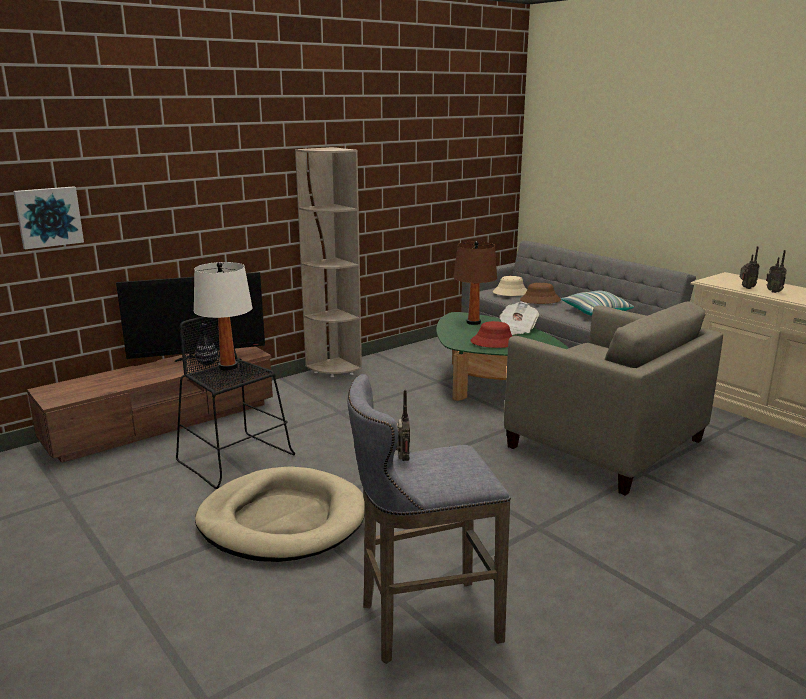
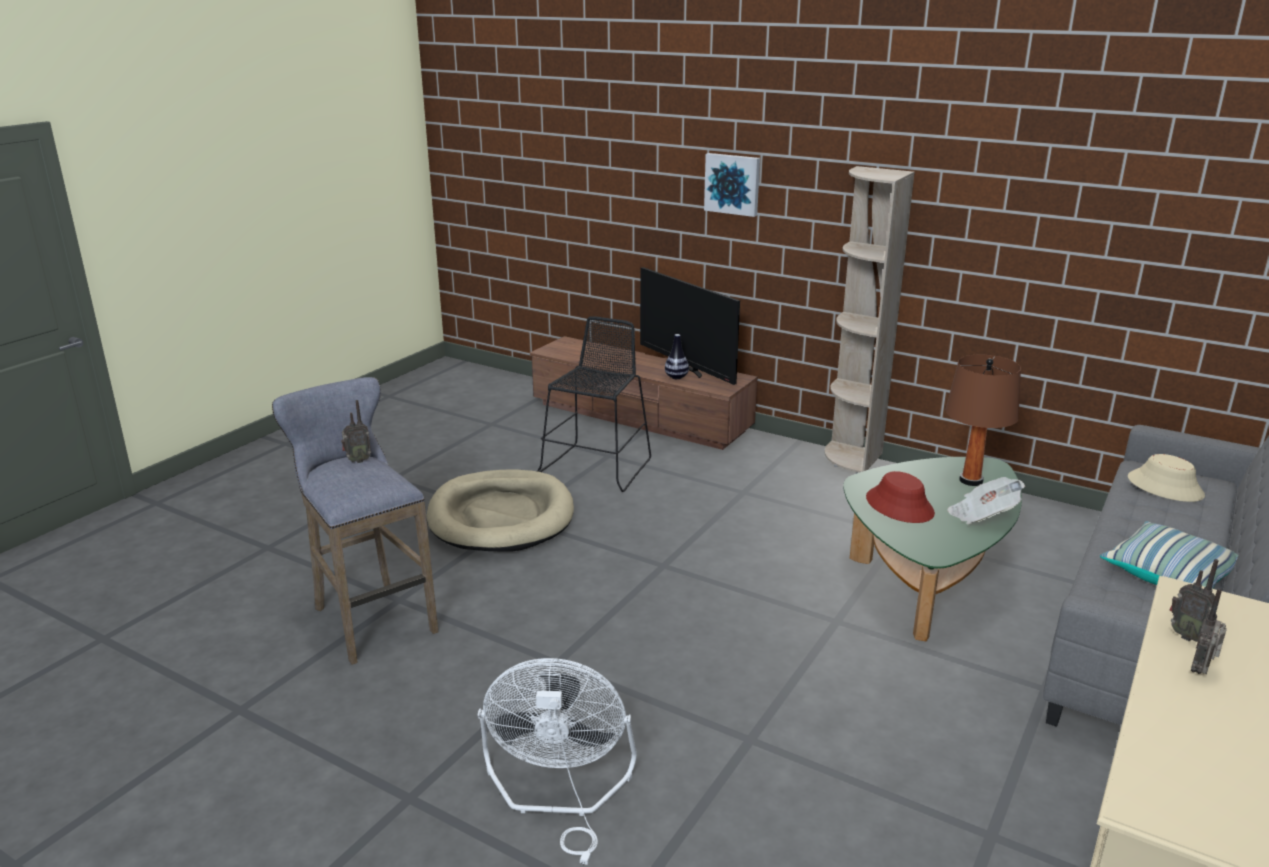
camera: 70 degrees right, 5 degrees up
picture [13,186,84,249] -> picture moved to [704,153,760,217]
white table lamp [194,262,253,370] -> none
beige armchair [504,302,723,496] -> none
brown hat [520,283,561,304] -> none
none -> white fan [478,658,637,865]

